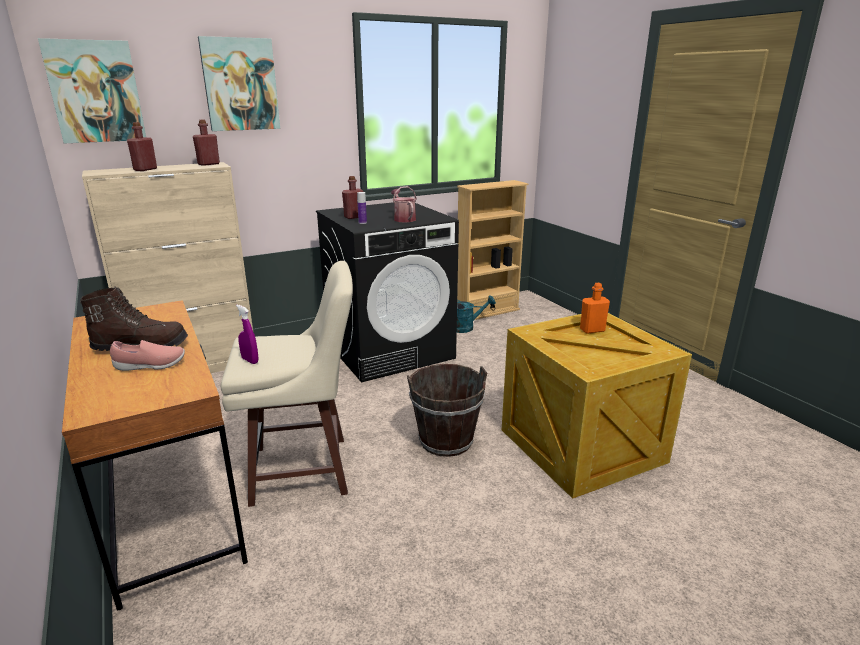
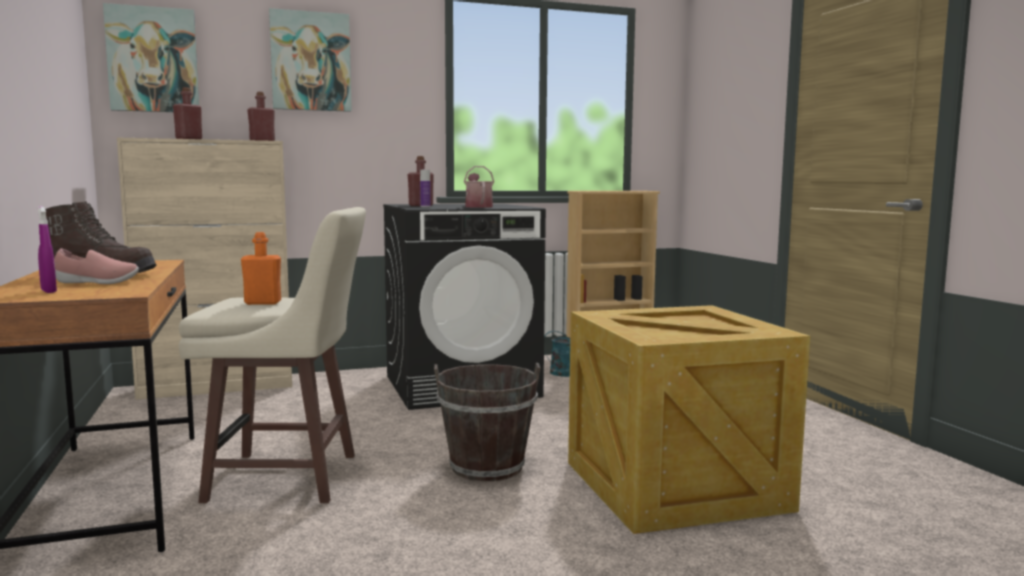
camera: 10 degrees right, 15 degrees down
purple spray bottle [236,305,258,364] -> purple spray bottle moved to [38,206,57,293]
orange bottle [580,283,610,334] -> orange bottle moved to [241,232,281,305]

